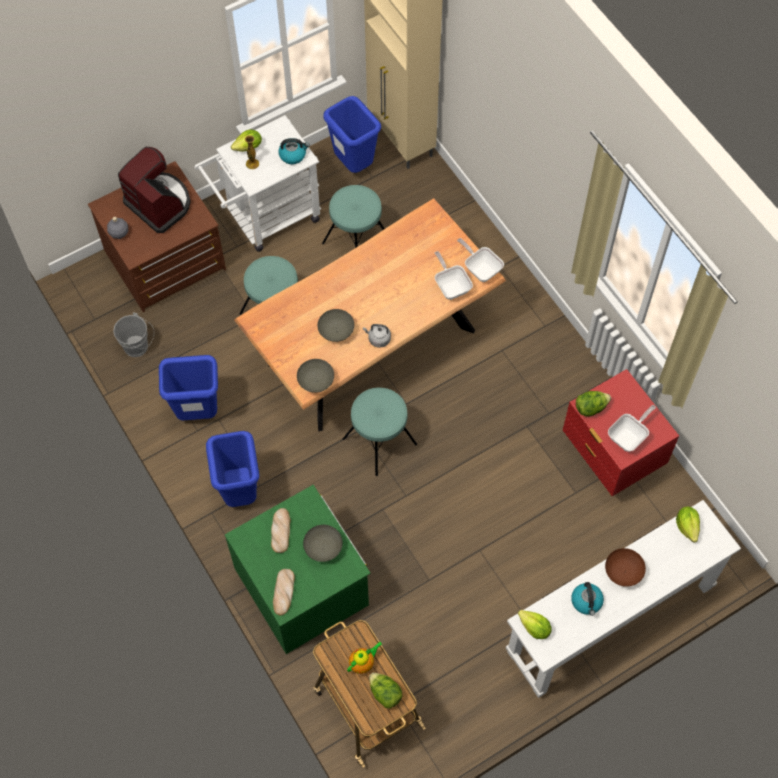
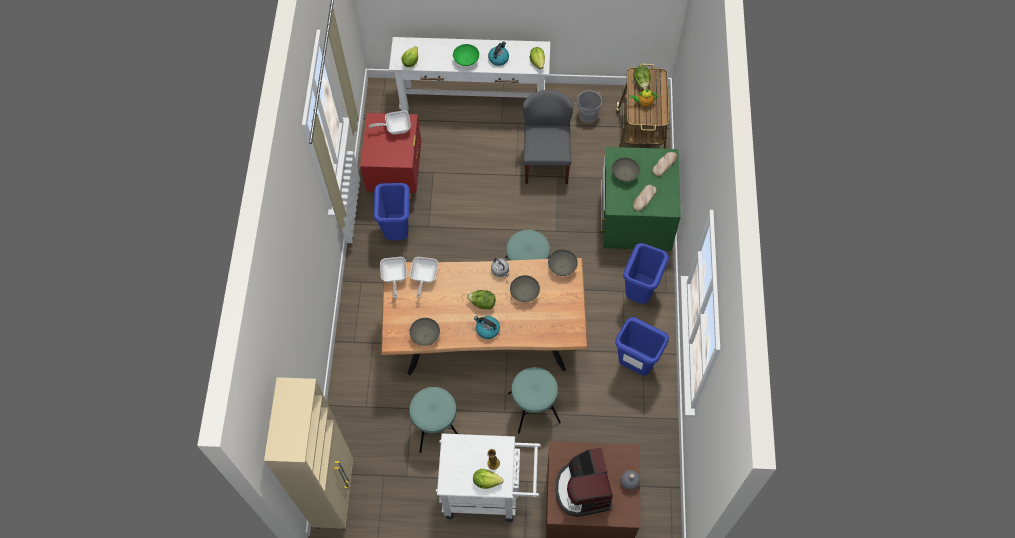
camera: 145 degrees left, 0 degrees up
grey bucket [113,312,154,357] -> grey bucket moved to [573,90,602,123]
kettle [278,138,310,164] -> kettle moved to [474,316,500,339]
blue trash can [323,96,381,173] -> blue trash can moved to [373,183,410,240]
lettuce [576,391,611,417] -> lettuce moved to [467,290,496,310]
brown bowl [605,548,646,587] -> green bowl [453,44,479,66]
none -> grey bowl [410,318,440,346]
none -> grey chair [523,90,573,184]

